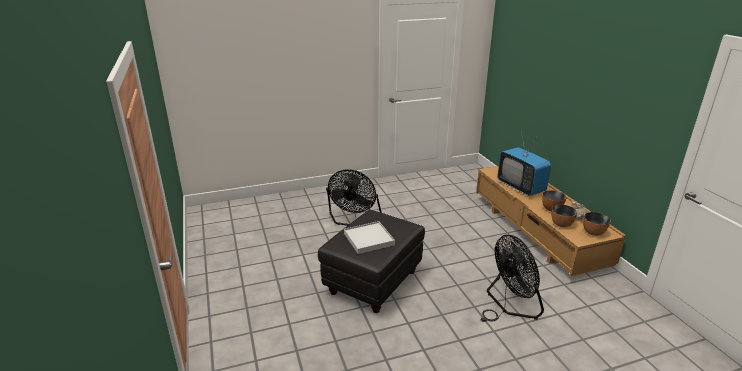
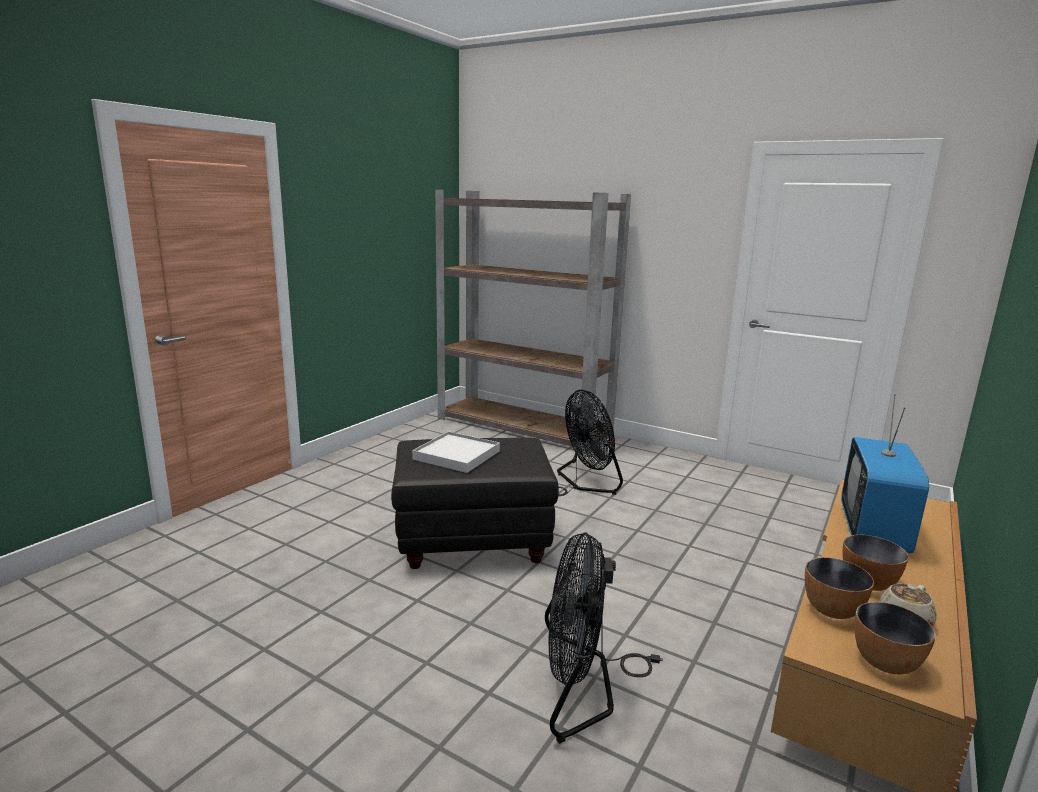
camera: 50 degrees right, 10 degrees down
black fan [480,235,544,322] -> black fan turned 150 degrees clockwise [545,532,663,744]
none -> brown bookcase [435,189,631,455]

